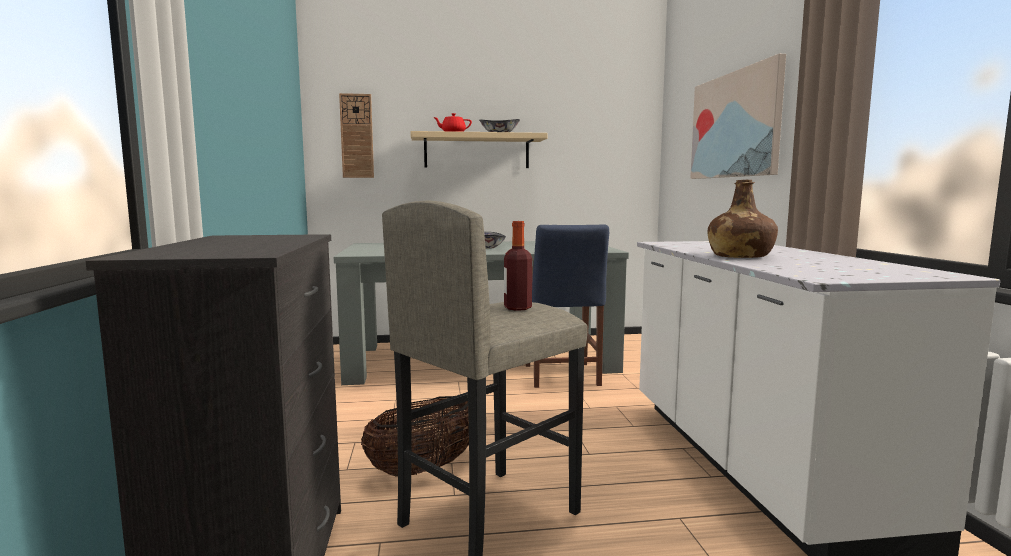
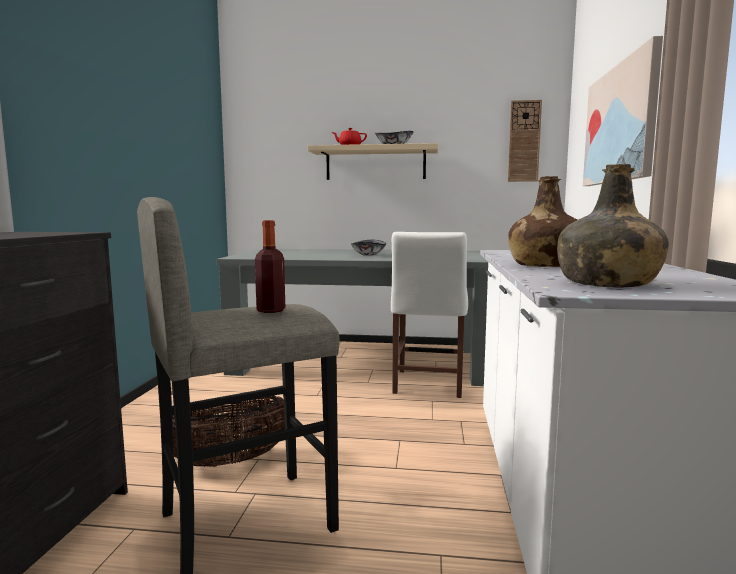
camera: 15 degrees right, 0 degrees up
wall clock [339,93,374,178] -> wall clock moved to [508,100,542,182]
blue chair [525,225,609,388] -> white chair [391,232,468,398]
none -> green bottle [557,164,669,288]

